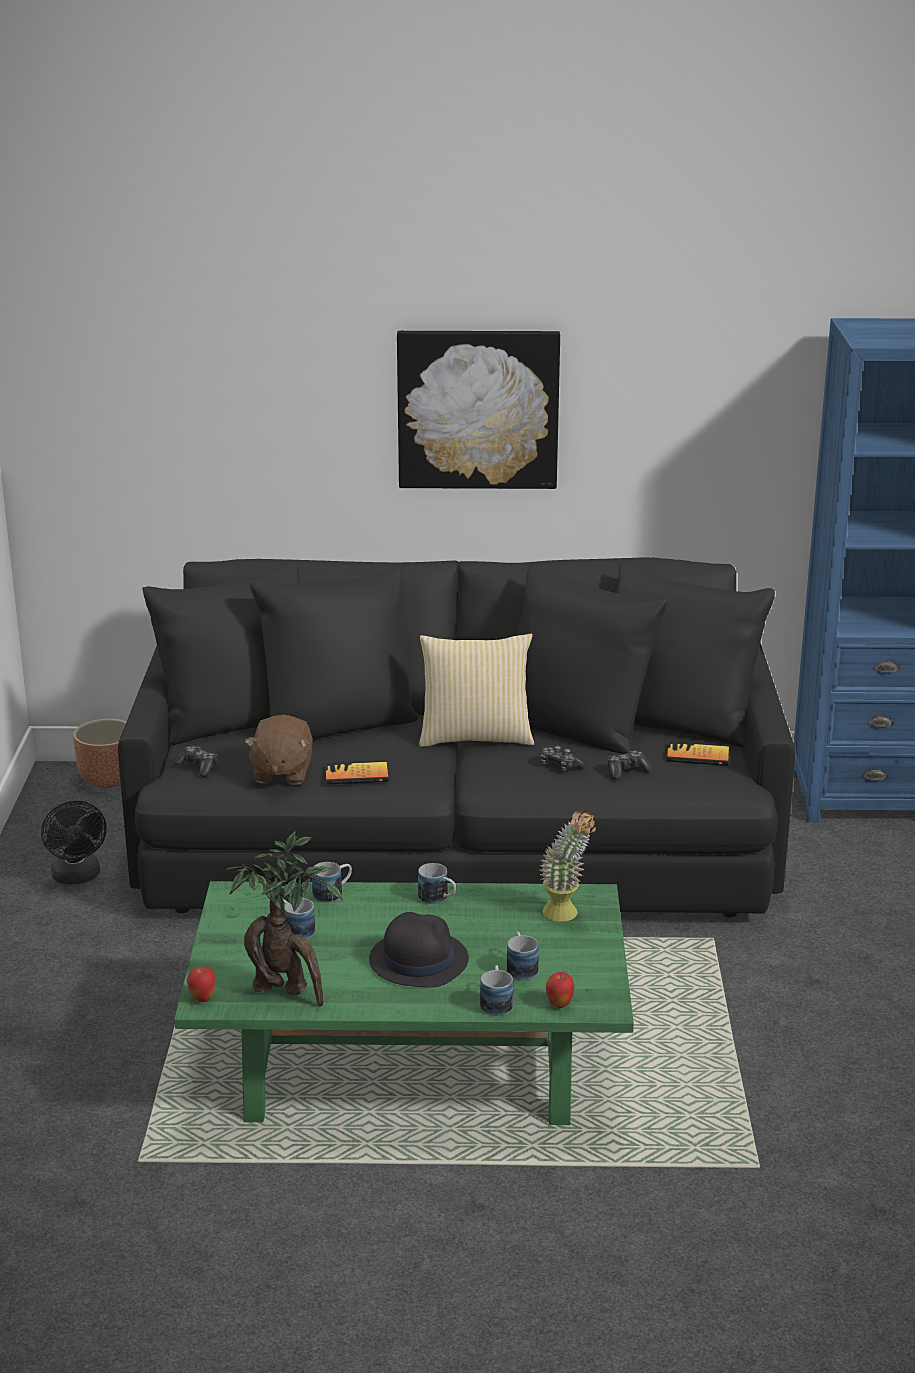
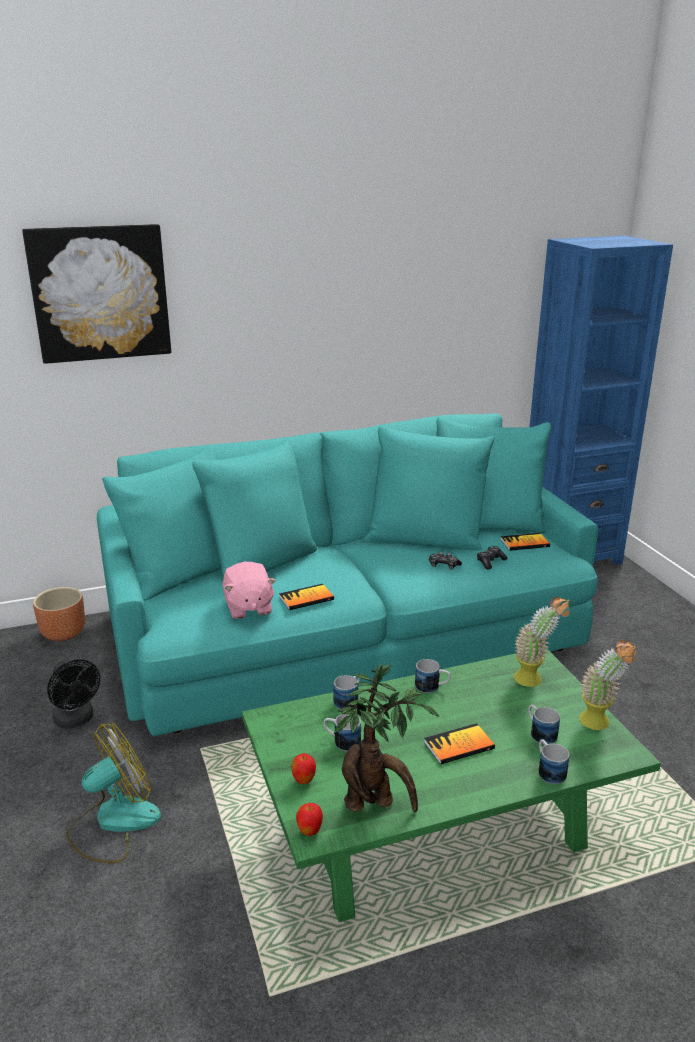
camera: 20 degrees left, 0 degrees up
black sofa [118,557,795,918] -> turquoise sofa [97,413,598,736]
game controller [174,746,217,777] -> none
brown plush toy [244,715,313,785] -> pink plush toy [223,562,276,619]
black hat [369,912,469,987] -> book [424,723,495,765]
picture [397,331,560,489] -> picture moved to [22,224,171,364]
pillow [419,633,534,747] -> none
apple [546,972,574,1008] -> apple moved to [291,753,316,784]
none -> fan [66,723,161,863]
none -> potted plant [579,640,637,730]

